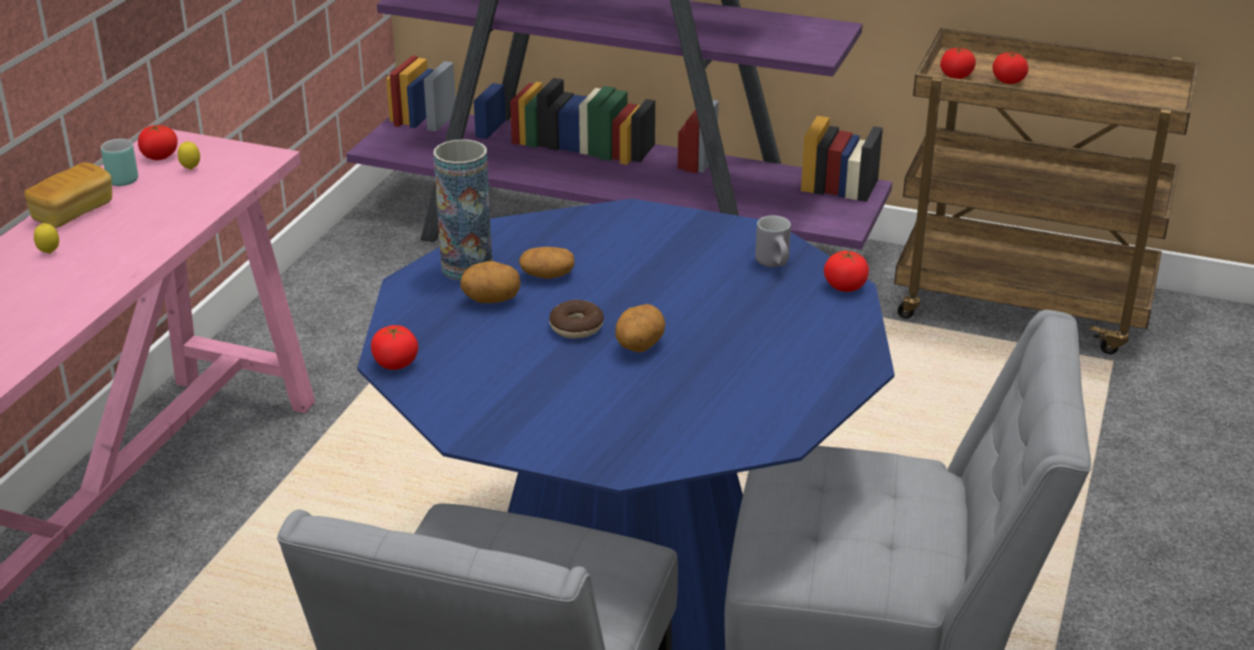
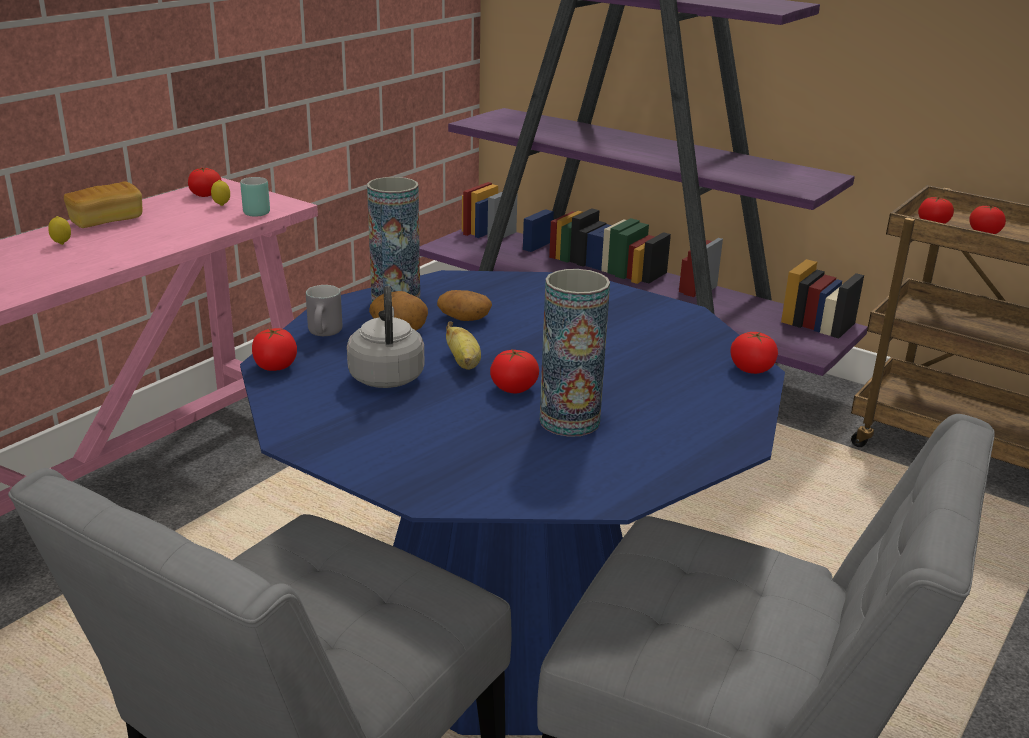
camera: 15 degrees right, 5 degrees down
turquoise mug [101,139,138,186] -> turquoise mug moved to [240,177,270,217]
donut [549,300,604,338] -> banana [446,321,481,370]
potato [616,304,665,352] -> tomato [490,349,539,393]
grey mug [755,216,791,267] -> grey mug moved to [306,285,342,336]
none -> grey kettle [347,286,424,388]
none -> vase [540,269,610,437]

